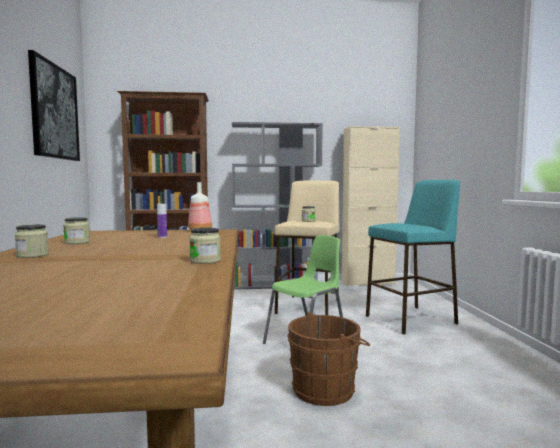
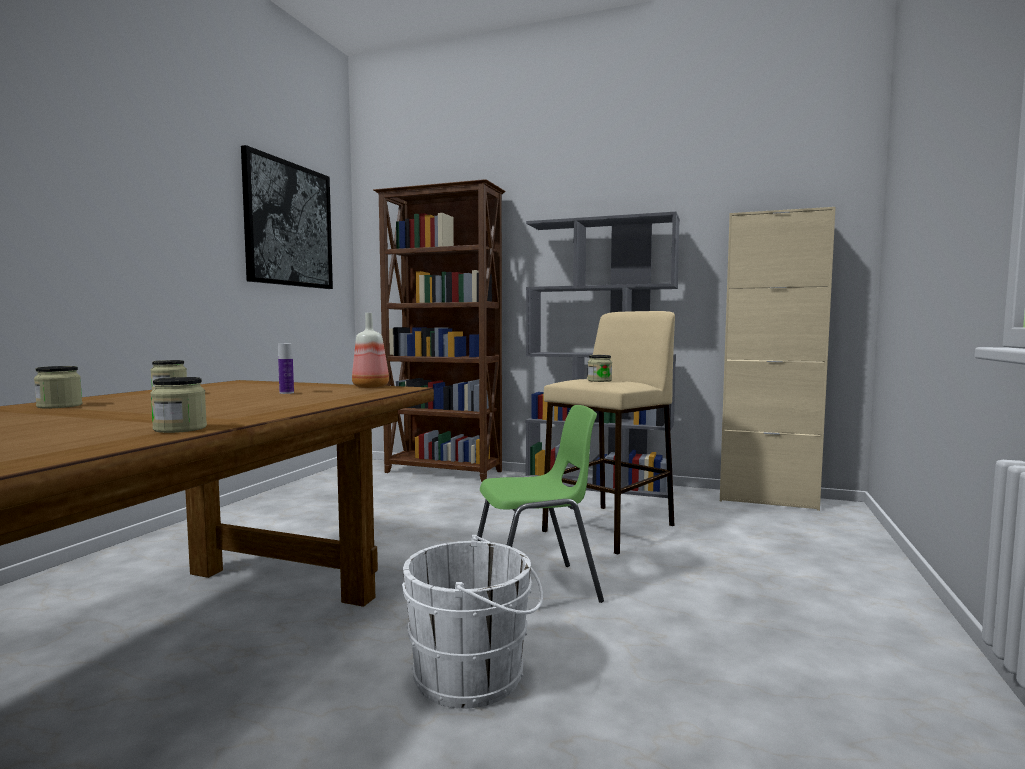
camera: 25 degrees right, 0 degrees up
brown bucket [287,312,370,406] -> white bucket [402,535,543,709]
turquoise stool [366,180,460,335] -> none

